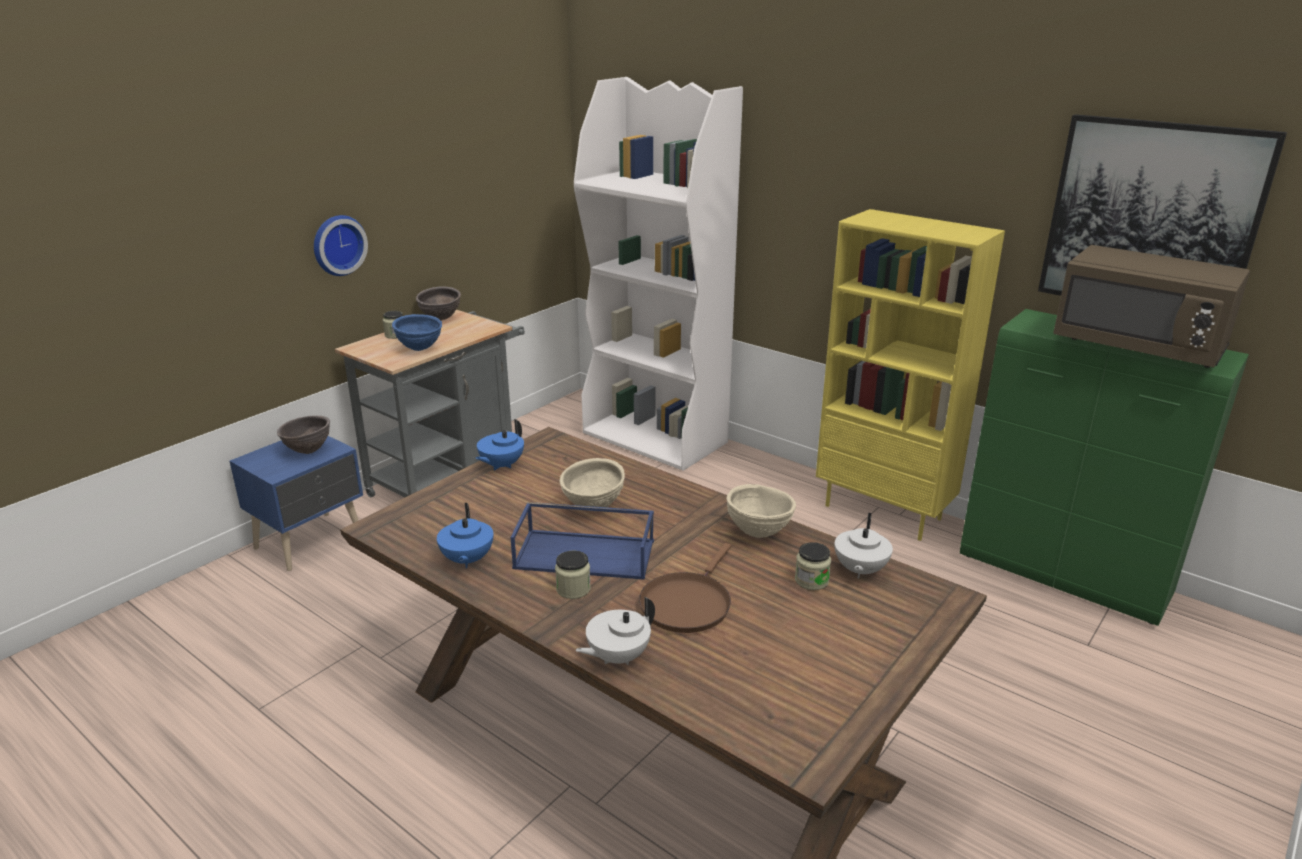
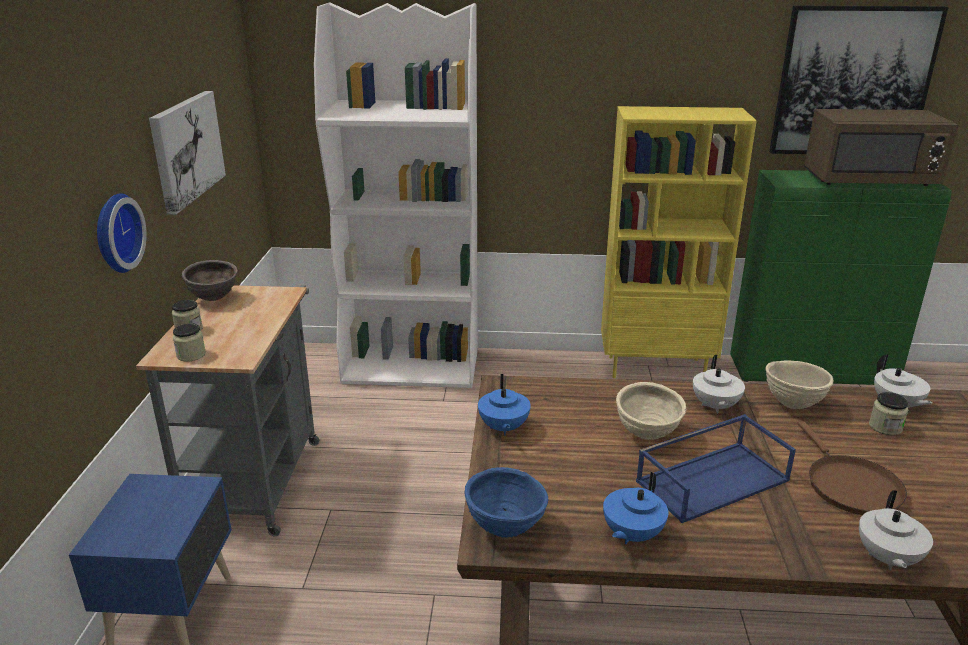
camera: 35 degrees left, 0 degrees up
brown bowl [277,416,330,454] -> none
blue bowl [392,314,442,351] -> blue bowl moved to [464,467,548,538]
blue teapot [437,503,493,568] -> blue teapot turned 75 degrees clockwise [603,472,668,544]
jar [555,551,591,599] -> jar moved to [173,323,206,362]
none -> picture [149,91,226,215]
none -> white teapot [693,355,745,413]

